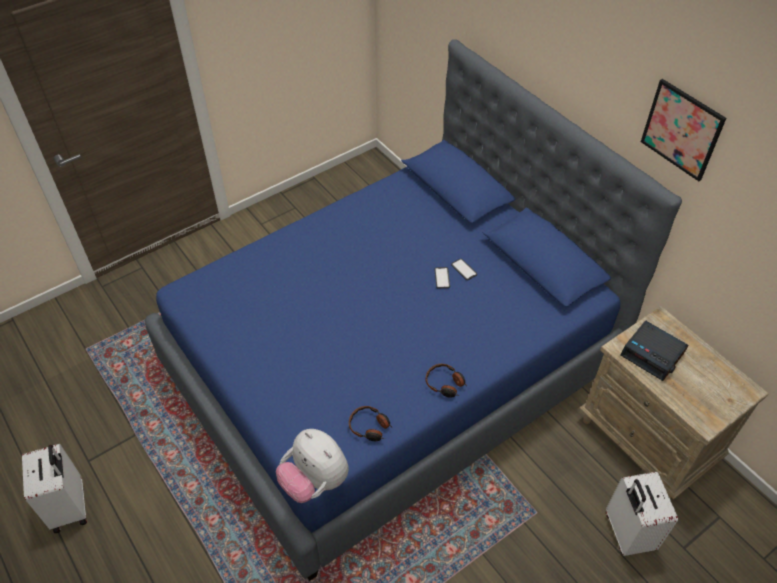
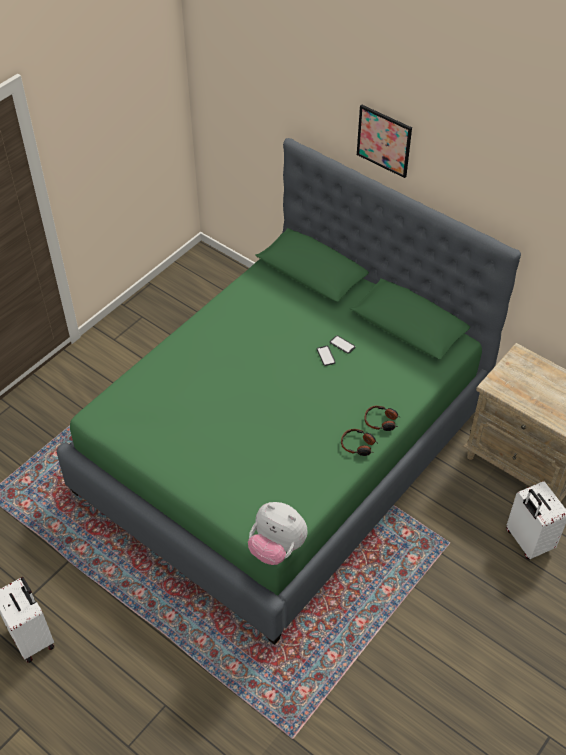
camera: 15 degrees left, 0 degrees up
blue bed [145,39,682,581] -> green bed [56,138,521,645]
headphones [349,406,392,441] -> headphones moved to [365,406,401,431]
alarm clock [621,320,688,381] -> none
picture [641,79,726,181] -> picture moved to [357,105,412,178]

